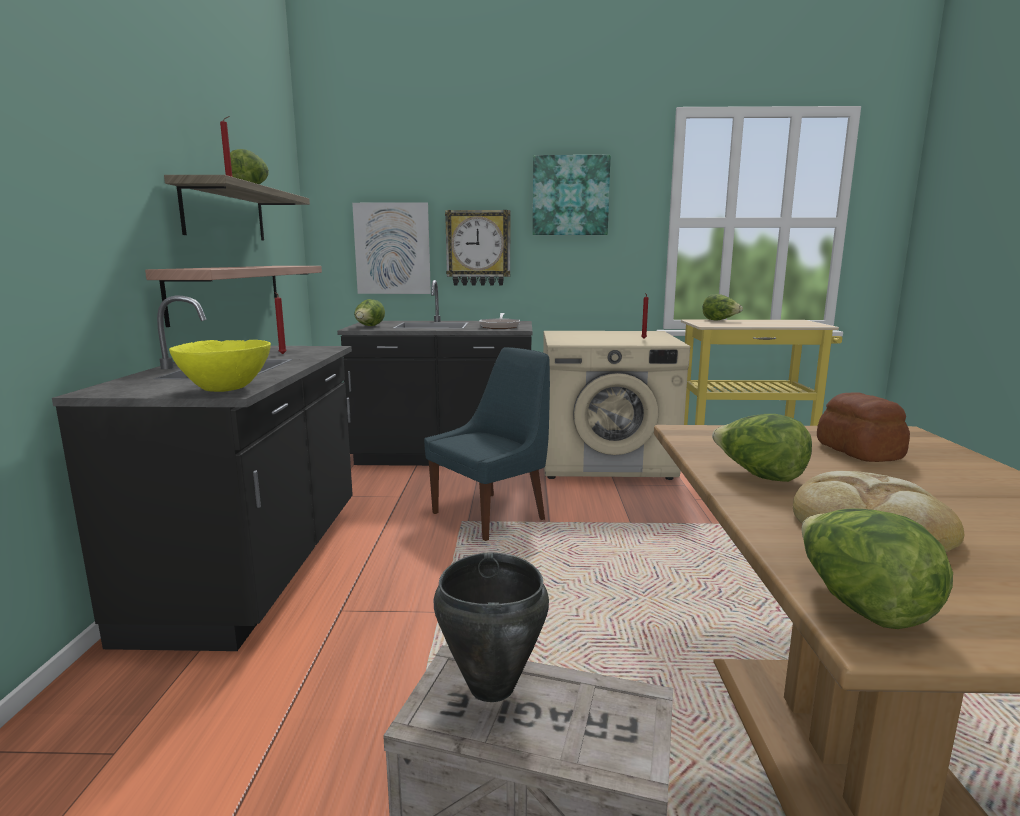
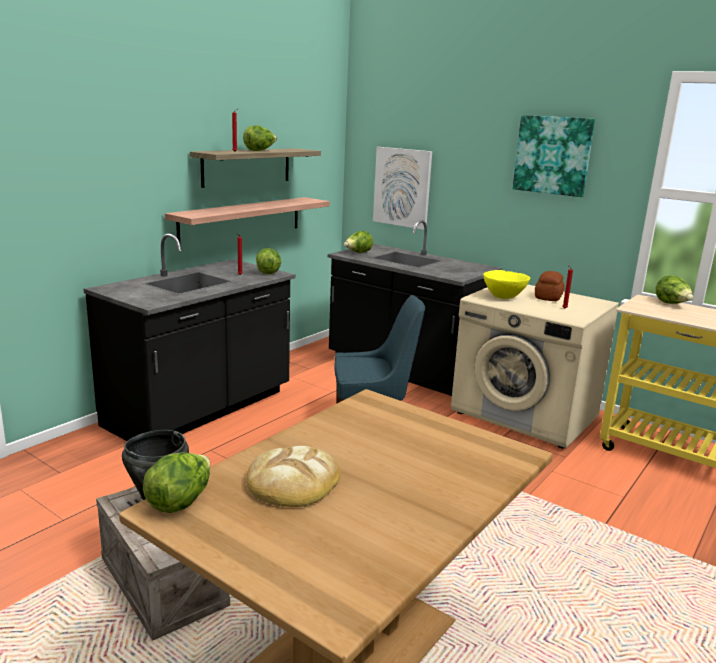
camera: 35 degrees right, 5 degrees up
yellow bowl [169,340,271,392] -> yellow bowl moved to [483,270,530,299]
wall clock [445,210,510,286] -> none
frying pan [479,313,520,329] -> none
lettuce [712,414,812,482] -> lettuce moved to [256,248,281,274]
bread [817,392,910,462] -> bread moved to [535,271,565,301]

